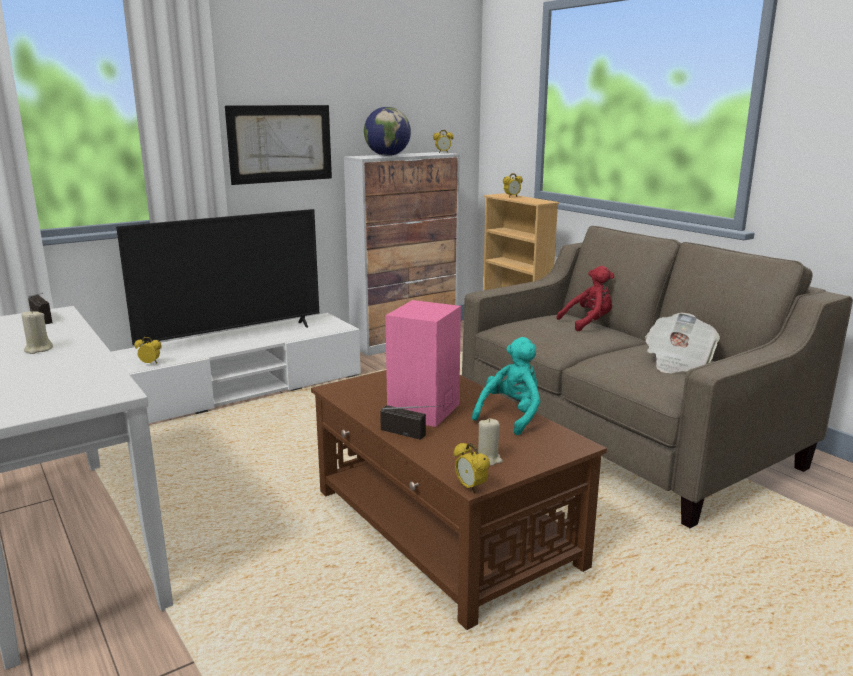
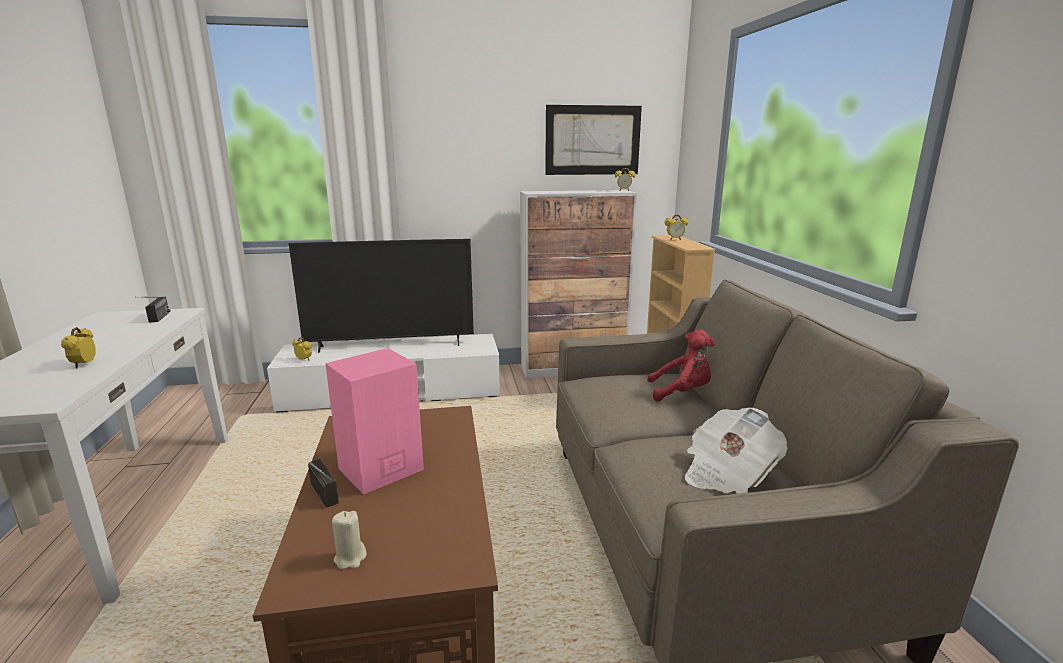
camera: 25 degrees right, 0 degrees up
beige candle [22,309,53,354] -> none
picture [225,105,332,185] -> picture moved to [545,105,642,175]
globe [364,107,411,156] -> none
alarm clock [454,443,490,493] -> alarm clock moved to [61,327,96,368]
turquoise plush toy [472,337,540,435] -> none

